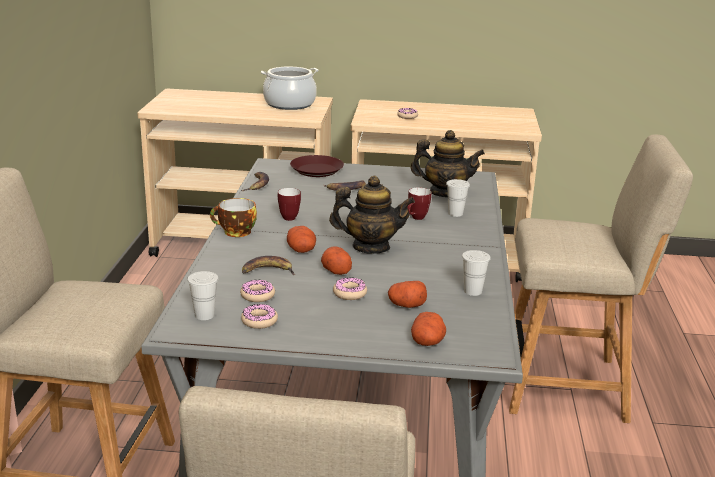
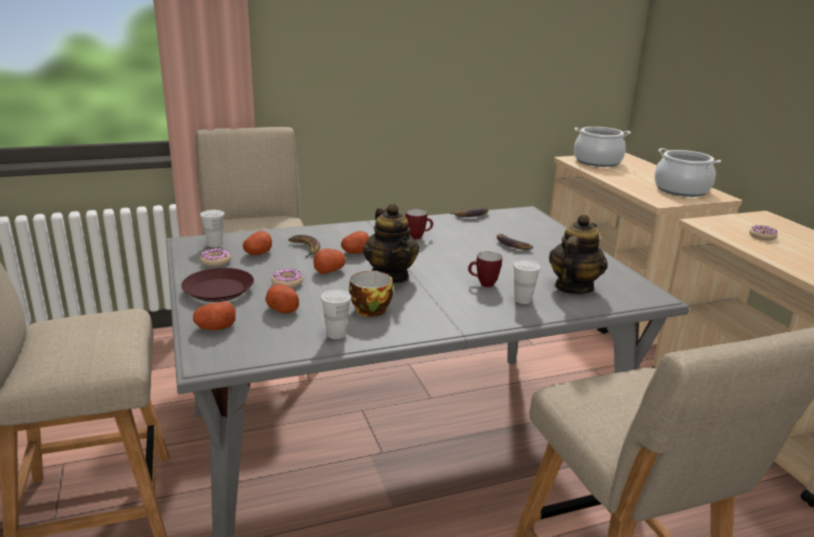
camera: 65 degrees right, 0 degrees up
cup [210,198,257,237] -> cup moved to [349,271,393,317]
donut [240,279,275,302] -> potato [243,231,272,255]
brown plate [290,155,344,177] -> brown plate moved to [181,268,254,302]
teapot [411,130,485,197] -> teapot turned 135 degrees counterclockwise [549,214,608,294]
none -> cooking pot [574,127,631,167]

